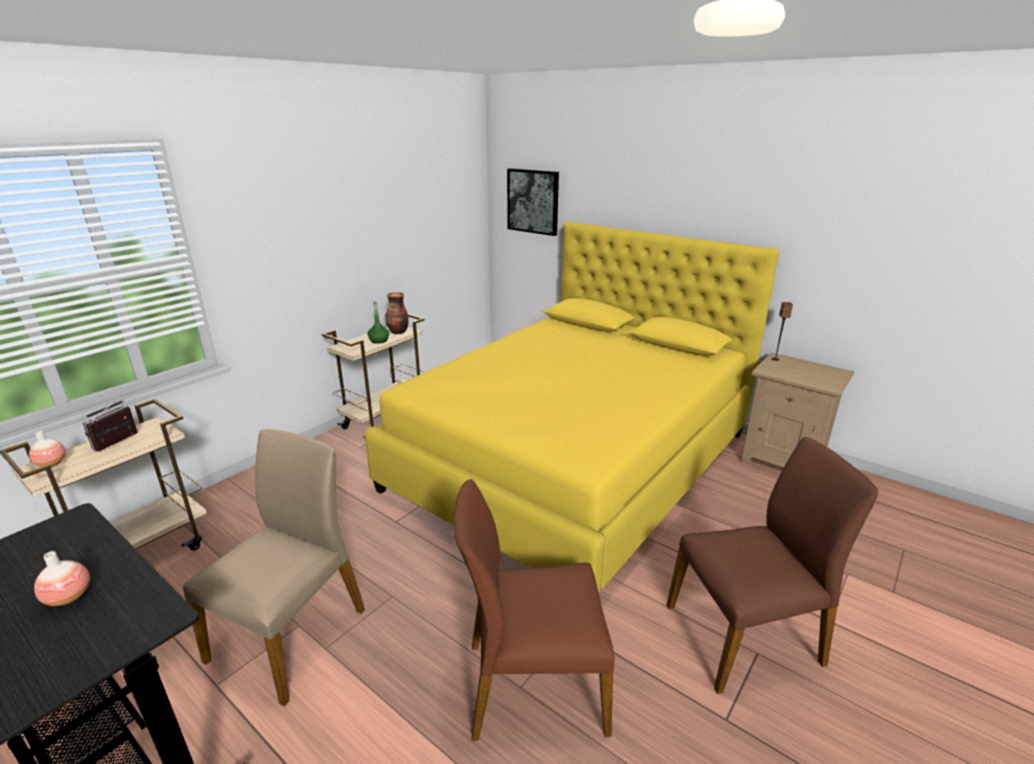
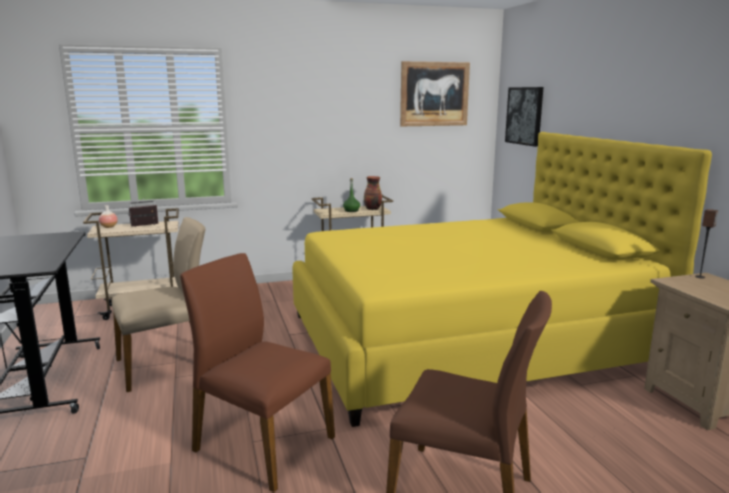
camera: 35 degrees right, 10 degrees down
vase [34,551,90,606] -> none
none -> picture [400,61,470,126]

